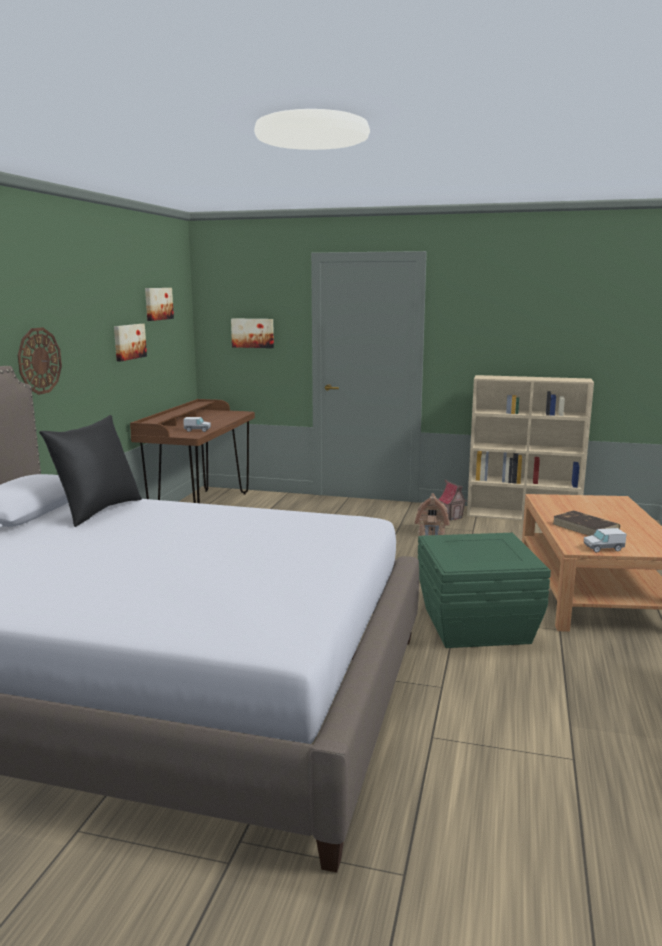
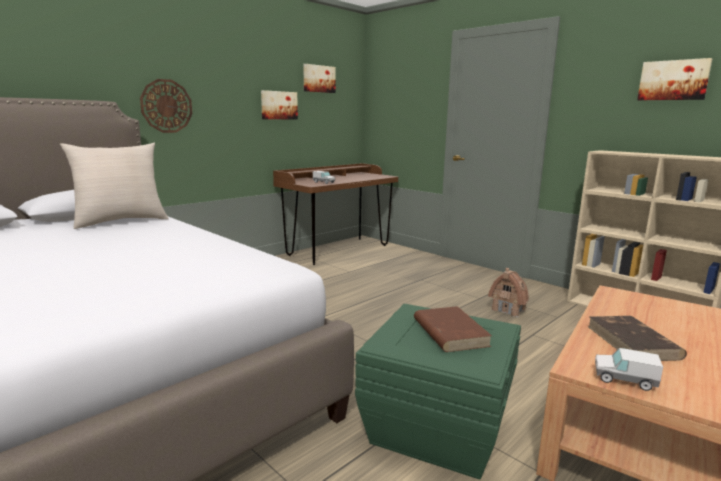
camera: 30 degrees right, 0 degrees up
black pillow [39,415,142,527] -> beige pillow [60,143,169,229]
picture [231,318,274,348] -> picture moved to [637,58,713,100]
toy house [438,479,468,521] -> none
none -> brown book [414,306,492,352]

